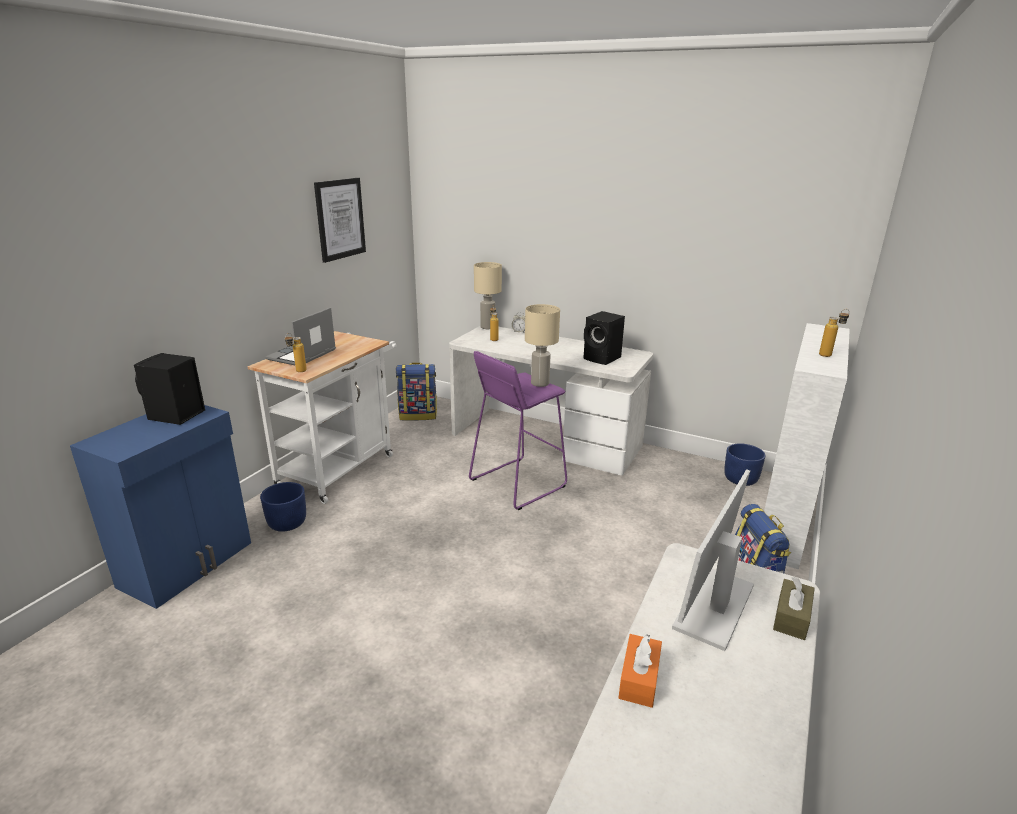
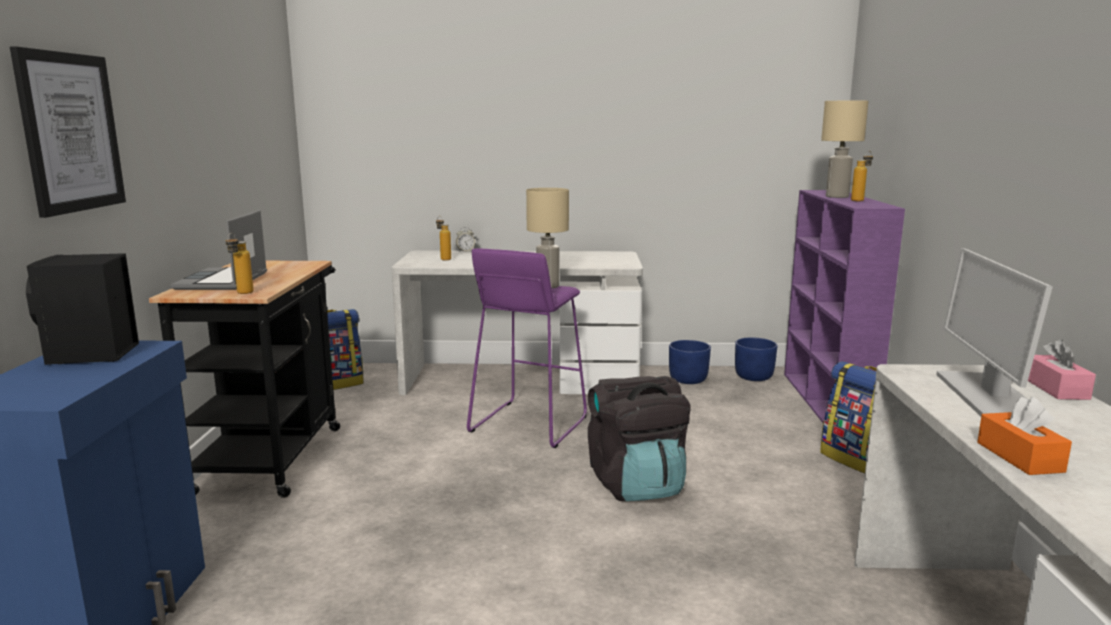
camera: 25 degrees left, 10 degrees down
white cart [247,331,397,504] -> black cart [149,261,340,498]
blue planter [260,482,306,532] -> blue planter moved to [669,340,711,384]
picture [314,178,366,263] -> picture moved to [10,46,126,218]
beige table lamp [474,262,502,329] -> beige table lamp moved to [821,100,869,198]
black speaker [583,311,625,365] -> none
white bookcase [764,323,850,569] -> purple bookcase [784,190,905,423]
brown tissue box [773,577,815,640] -> pink tissue box [1028,339,1096,400]
none -> black backpack [588,376,691,501]

